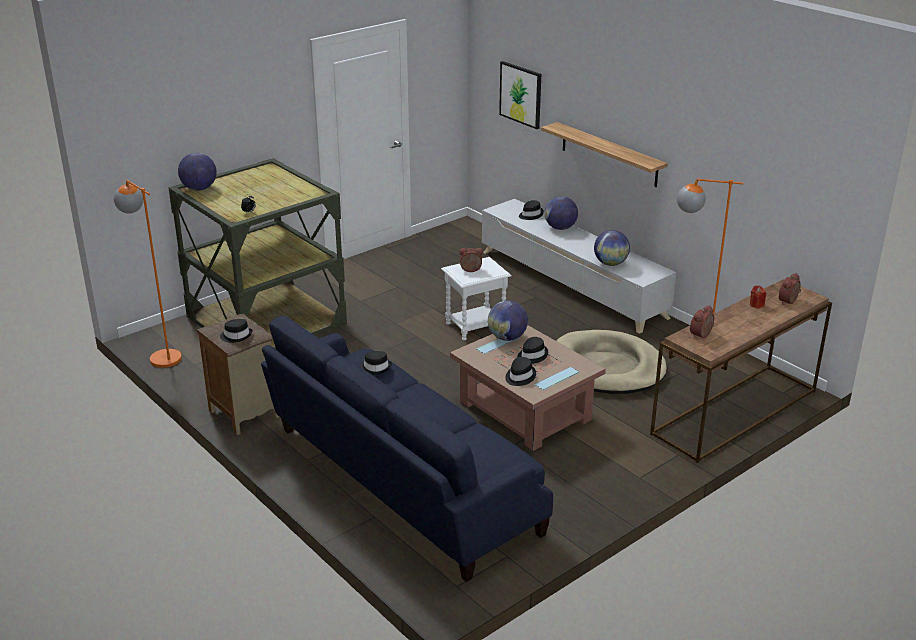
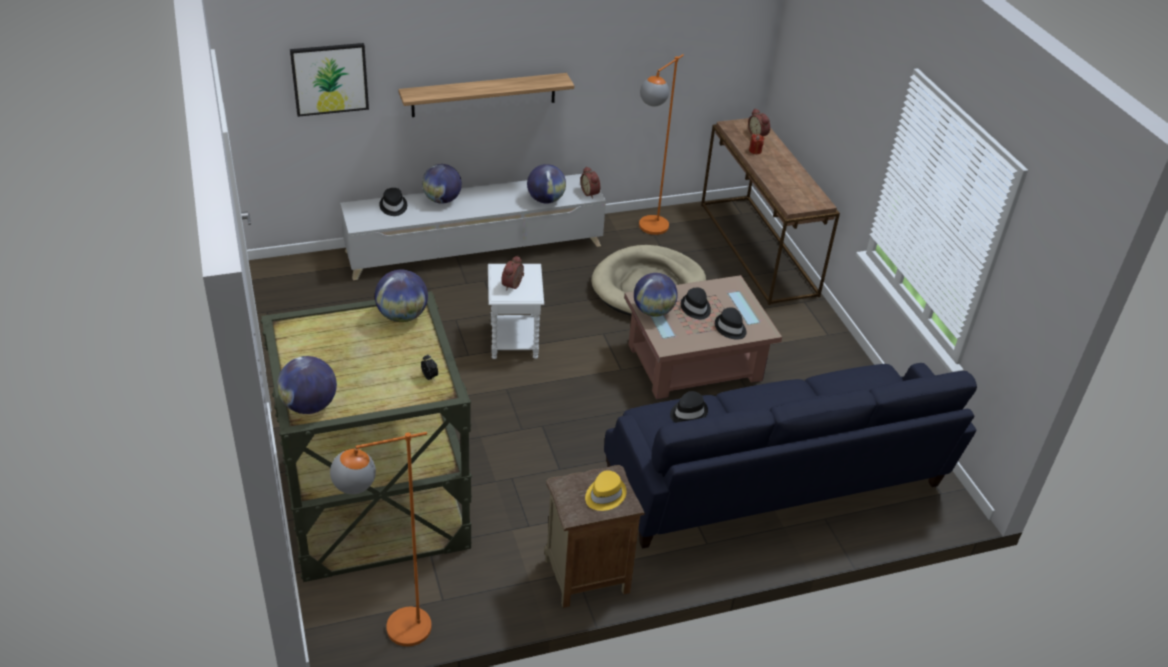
camera: 70 degrees left, 10 degrees up
black hat [220,319,253,343] -> yellow hat [585,470,627,511]
alarm clock [690,305,714,338] -> alarm clock moved to [580,166,600,199]
none -> globe [375,270,428,322]

